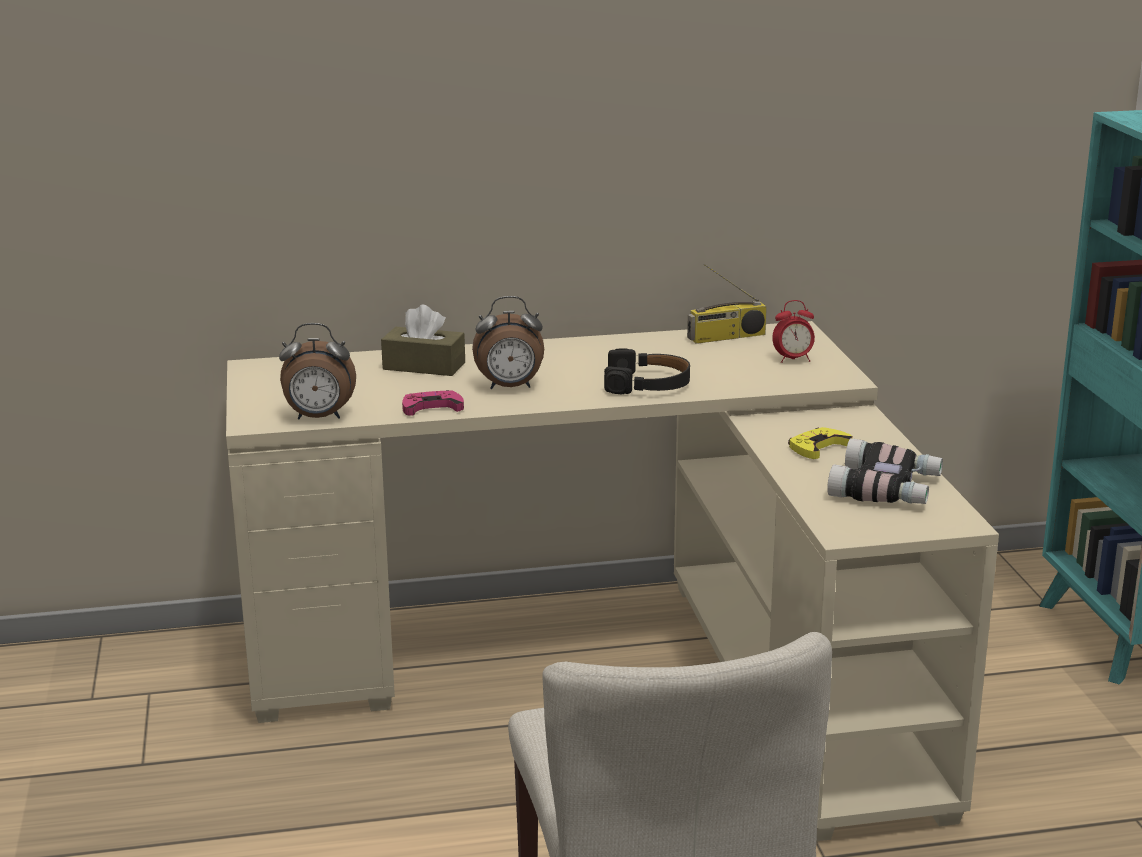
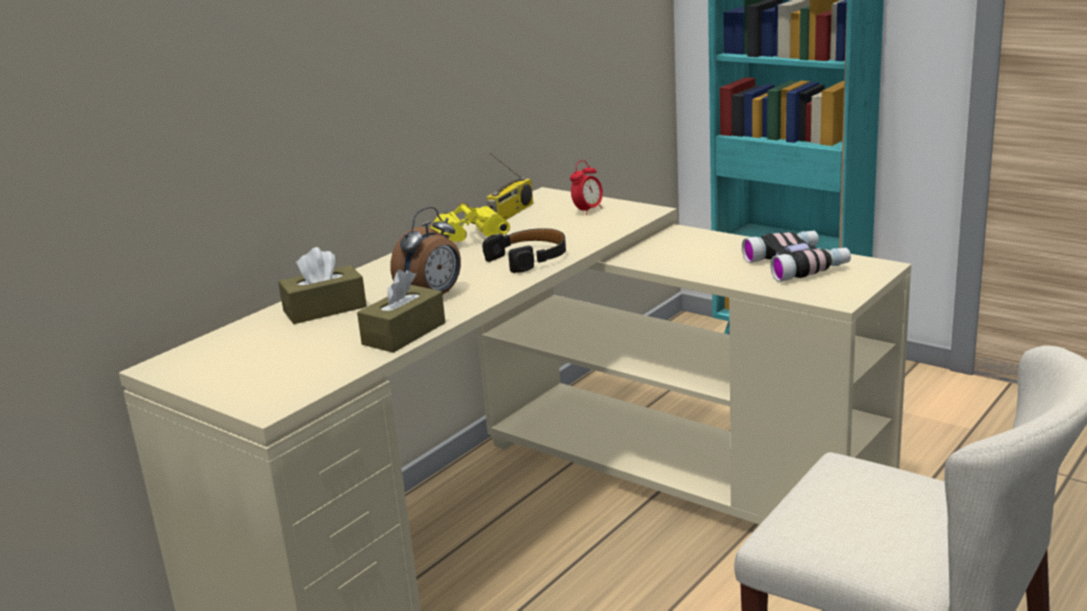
camera: 40 degrees left, 0 degrees up
alarm clock [279,323,356,419] -> none
pink game controller [402,390,464,415] -> brown tissue box [357,270,445,353]
yellow game controller [788,427,853,459] -> none
none -> yellow binoculars [430,201,510,242]

